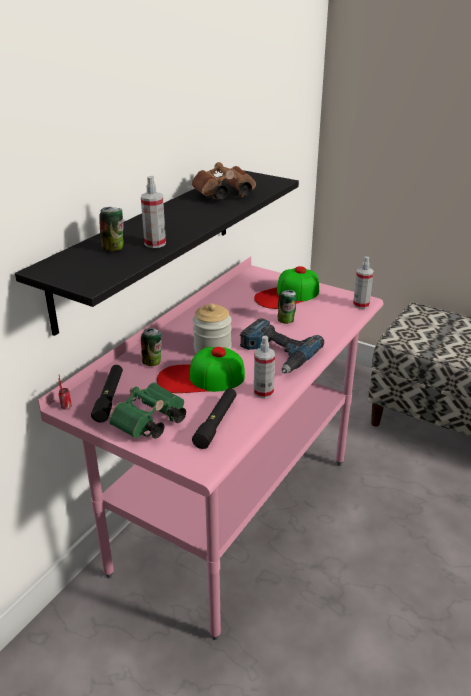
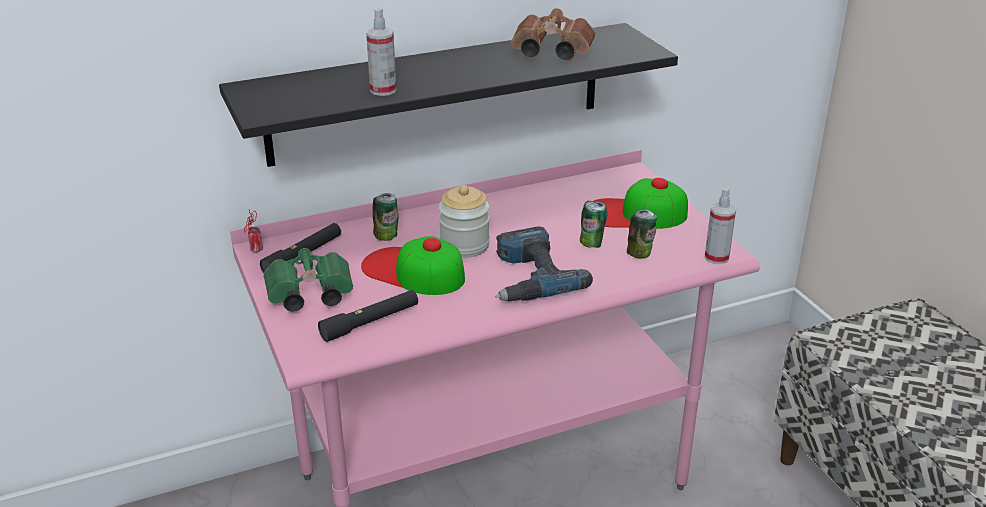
camera: 35 degrees right, 0 degrees up
can [99,207,124,251] -> can moved to [627,209,657,258]
spray bottle [254,336,275,399] -> none

